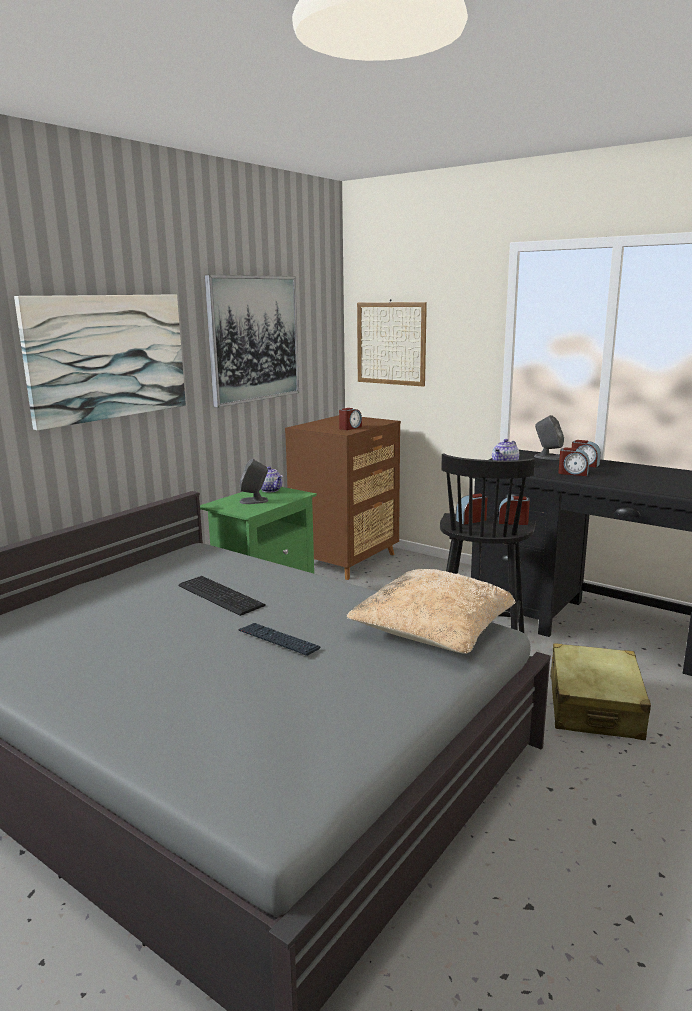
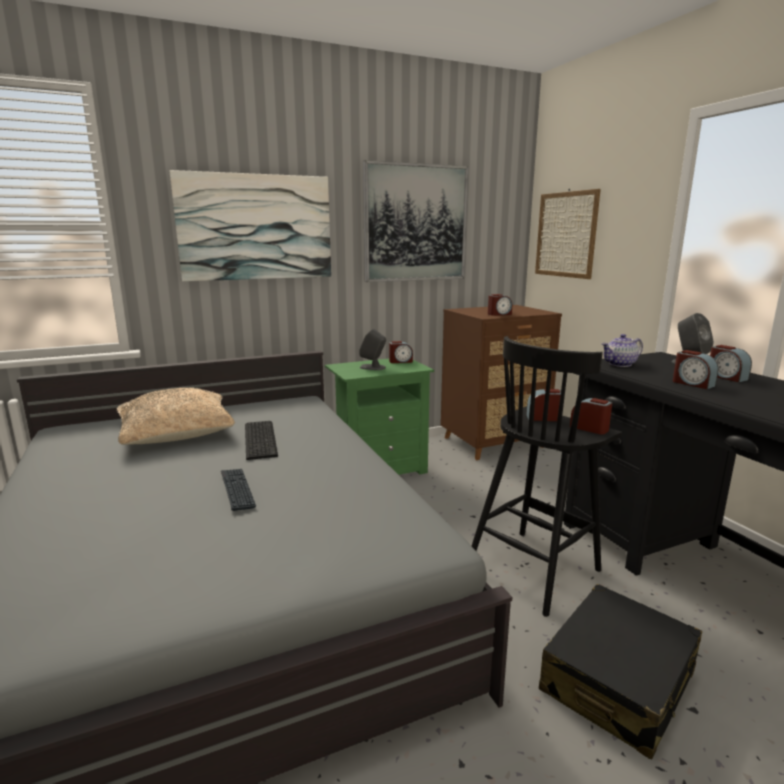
camera: 30 degrees right, 0 degrees up
teapot [261,466,283,492] -> alarm clock [389,341,413,363]
beige pillow [347,569,516,654] -> beige pillow moved to [117,387,235,445]
beige suitcase [550,643,651,740] -> black suitcase [539,584,702,760]

